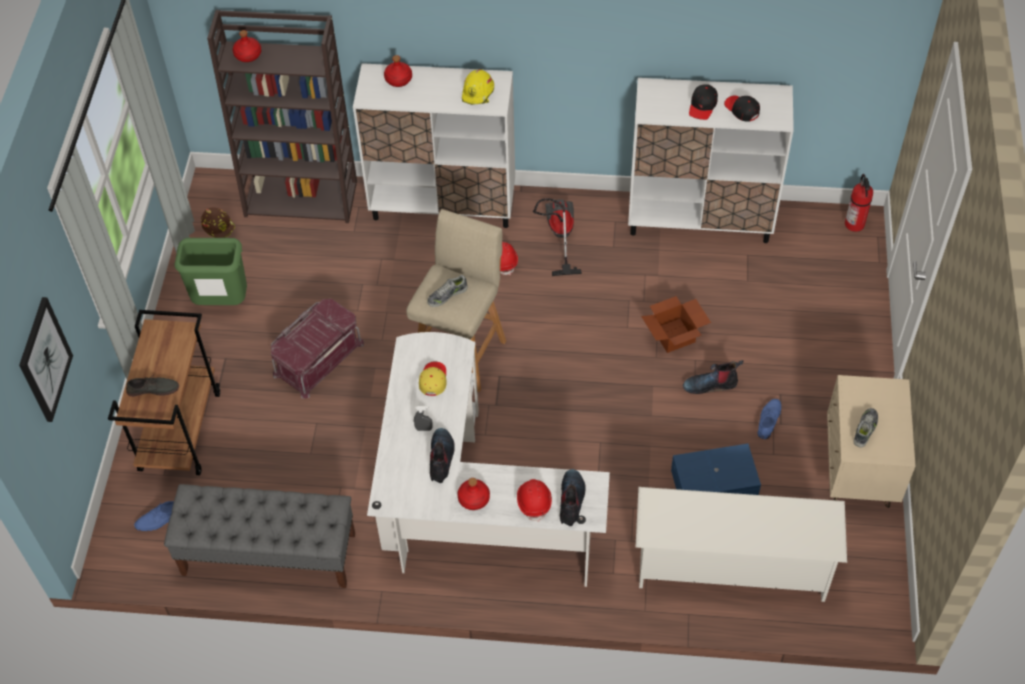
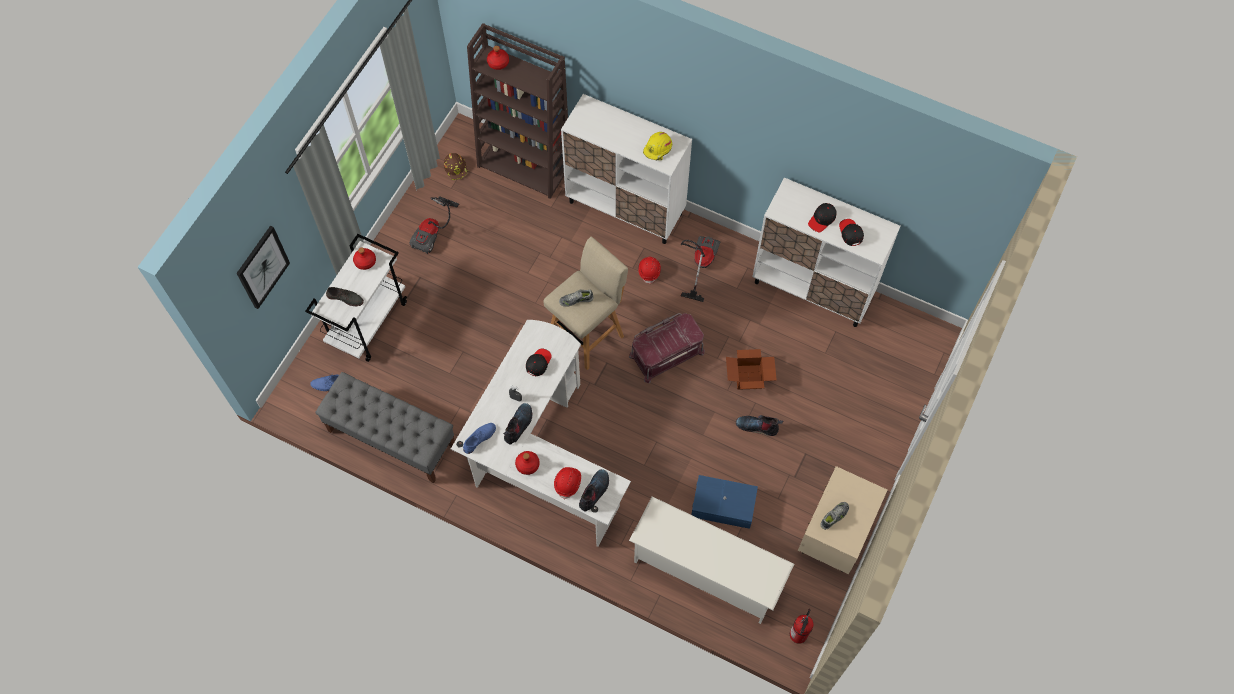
camera: 20 degrees right, 10 degrees up
brown cart [108,310,220,475] -> white cart [305,234,407,362]
green trash can [175,238,247,305] -> vacuum cleaner [409,196,459,254]
red storage box [271,299,364,399] -> red storage box moved to [629,313,705,383]
red bottle [384,55,412,87] -> red bottle moved to [353,247,376,270]
yellow cap [419,362,447,396] -> black cap [526,349,552,376]
blue shoe [758,399,781,439] -> blue shoe moved to [463,423,496,454]
fire extinguisher [845,174,873,232] -> fire extinguisher moved to [790,609,813,644]

